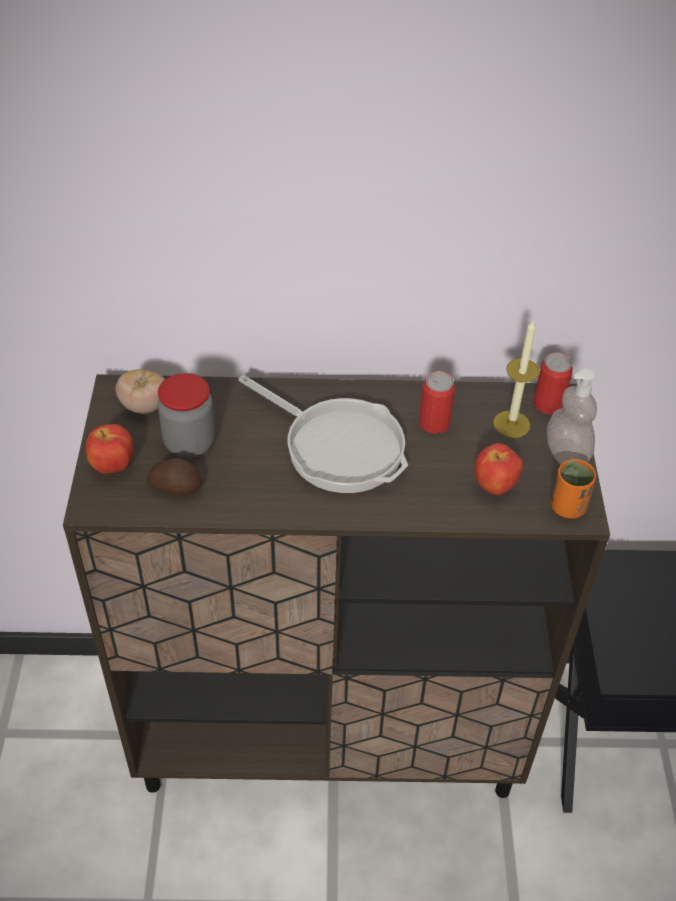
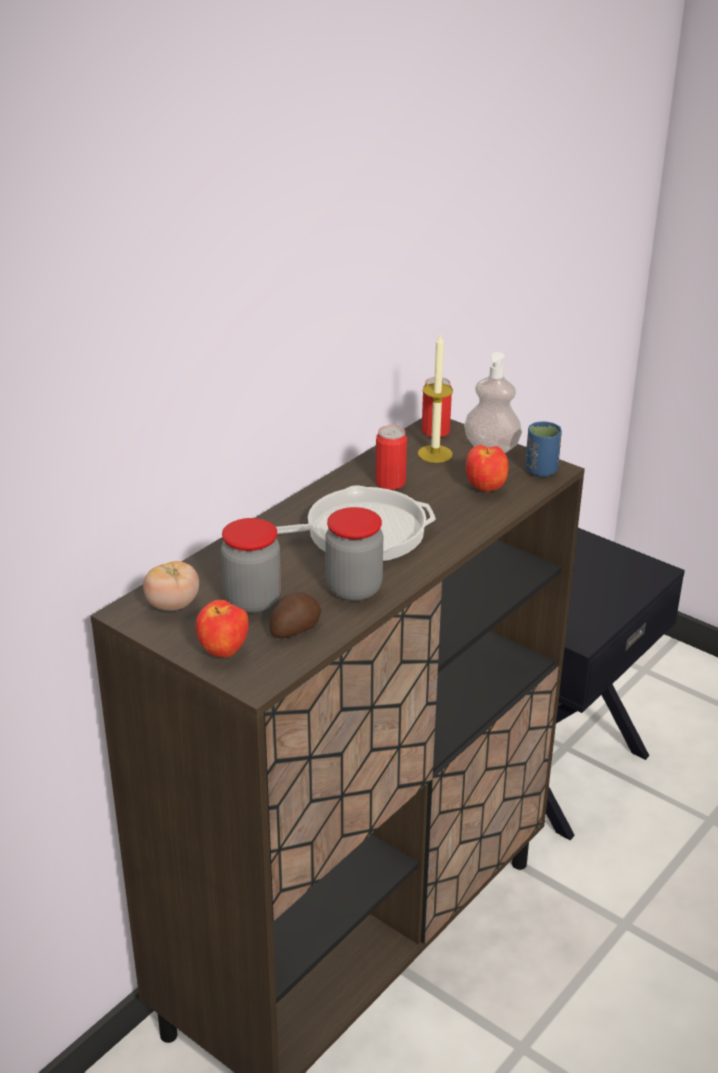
camera: 50 degrees left, 15 degrees down
orange cup [551,459,596,519] -> blue cup [525,421,562,477]
none -> jar [325,507,383,601]

